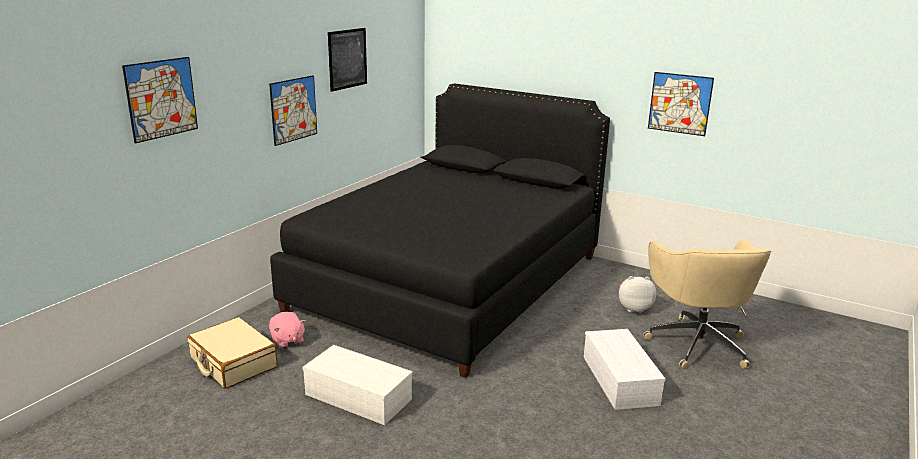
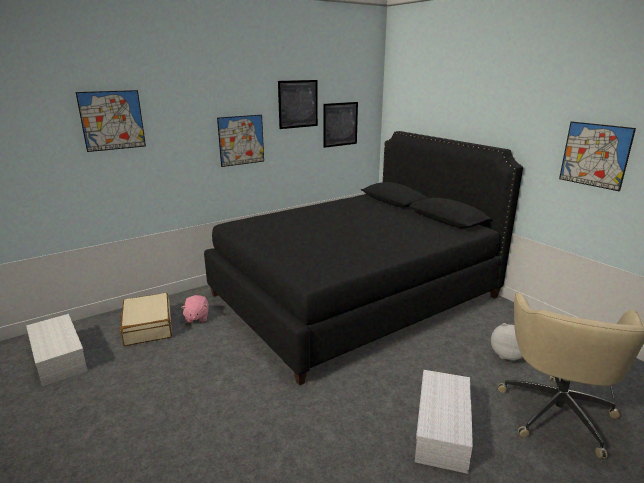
camera: 25 degrees right, 0 degrees up
white storage box [302,345,413,425] -> white storage box moved to [26,314,88,387]
none -> picture [323,102,358,148]

